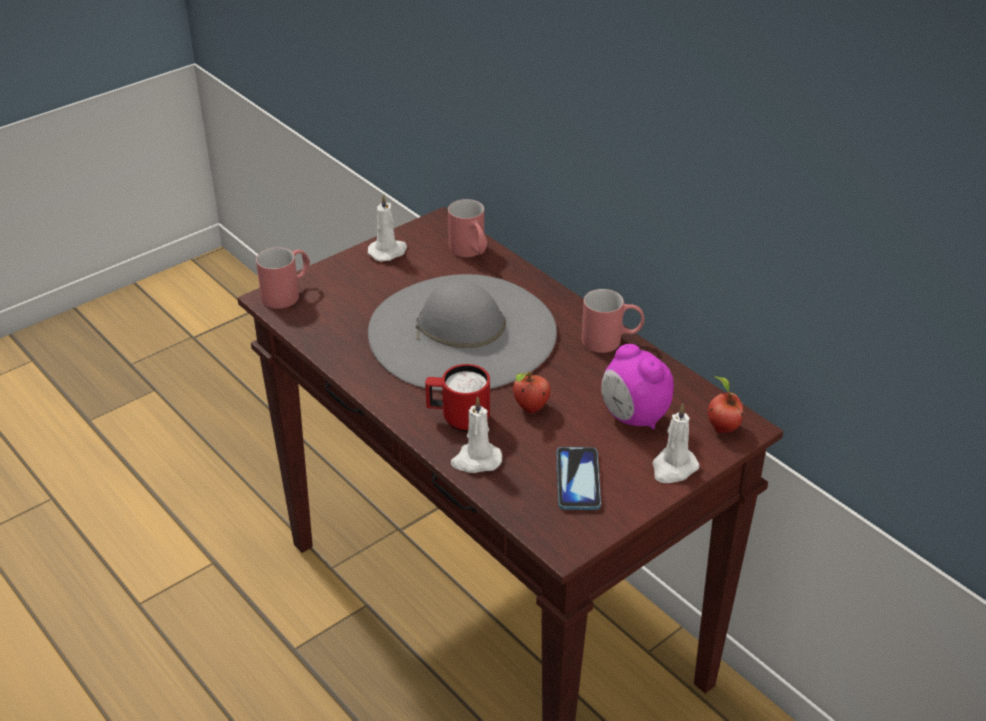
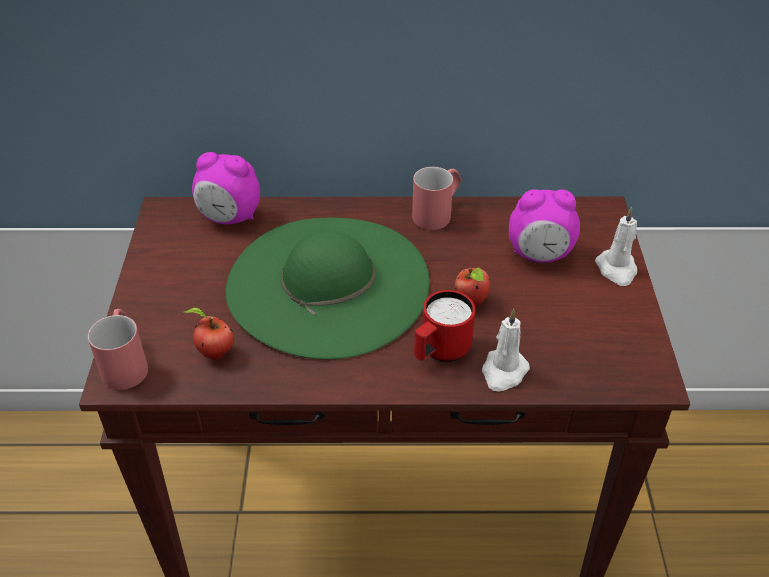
camera: 50 degrees left, 5 degrees up
white candle [368,194,407,261] -> none
grey hat [368,274,557,391] -> green hat [226,218,430,360]
red mug [448,199,488,257] -> alarm clock [192,152,260,224]
phone [557,447,601,510] -> none
apple [708,376,743,433] -> apple moved to [184,308,234,360]

